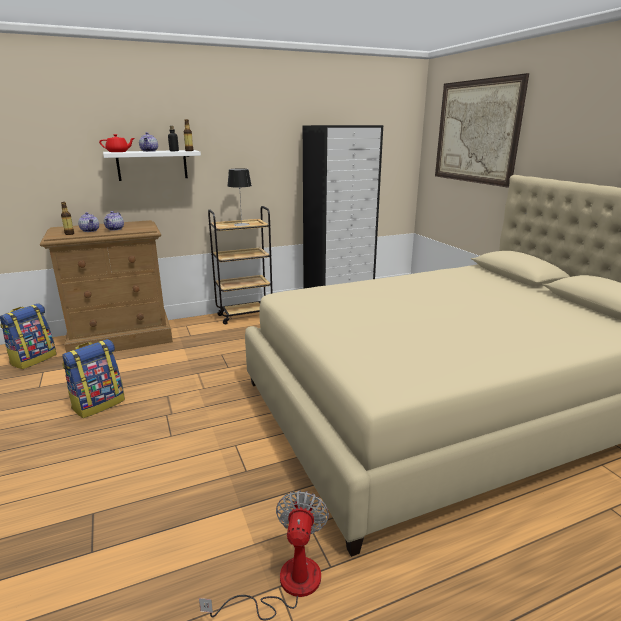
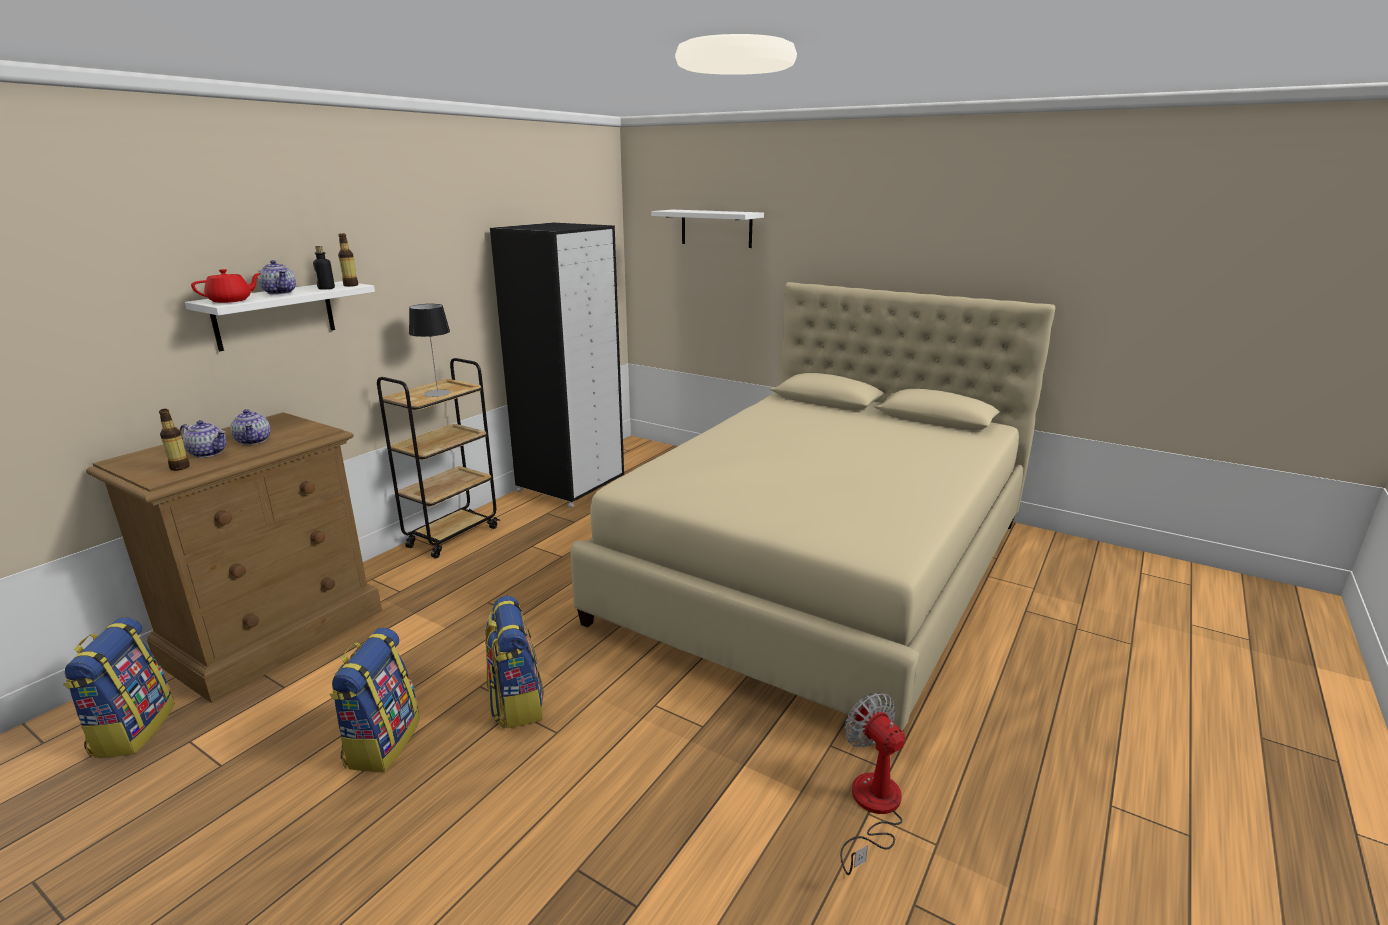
camera: 35 degrees left, 0 degrees up
picture [435,73,529,188] -> white shelf [651,210,764,248]
none -> backpack [485,596,544,729]

